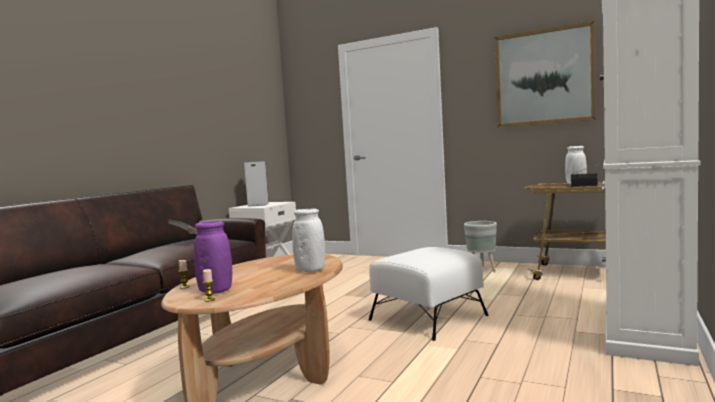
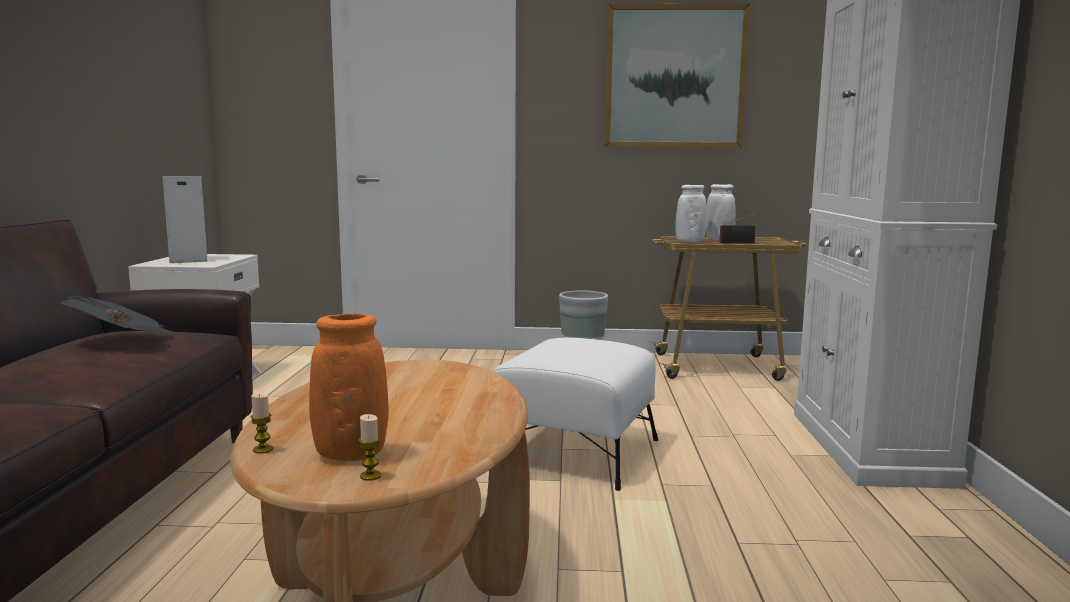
camera: 25 degrees left, 5 degrees up
purple vase [194,221,232,294] -> orange vase [309,314,389,461]
white vase [292,209,325,272] -> white vase moved to [675,185,707,243]

